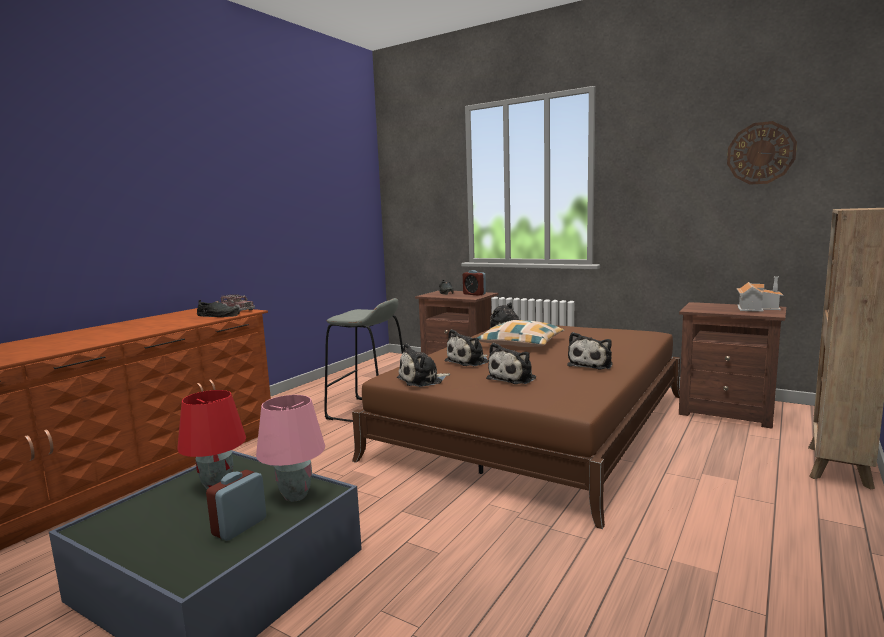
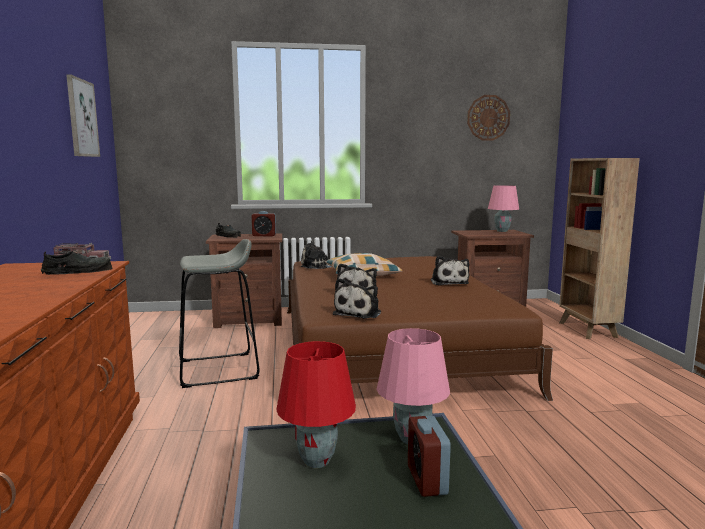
camera: 40 degrees left, 0 degrees up
plush toy [486,343,536,384] -> none
toy house [737,276,784,312] -> pink table lamp [488,185,519,232]
none -> picture [66,74,100,157]

